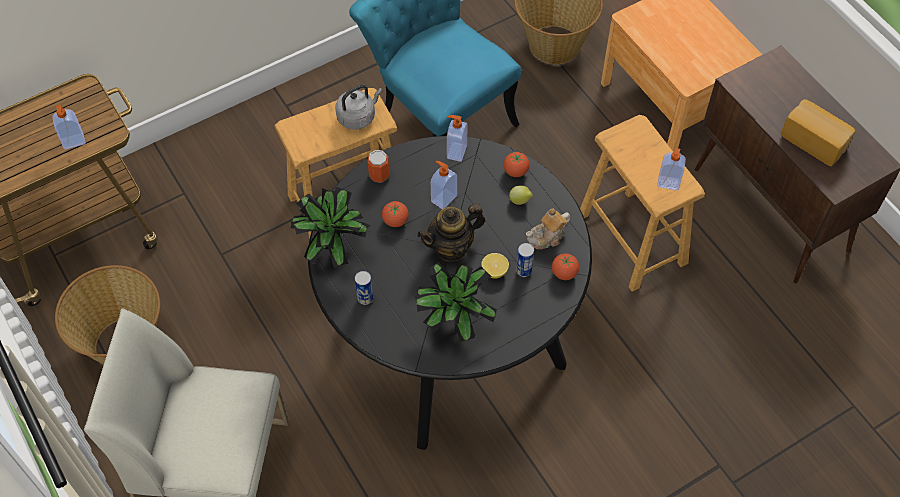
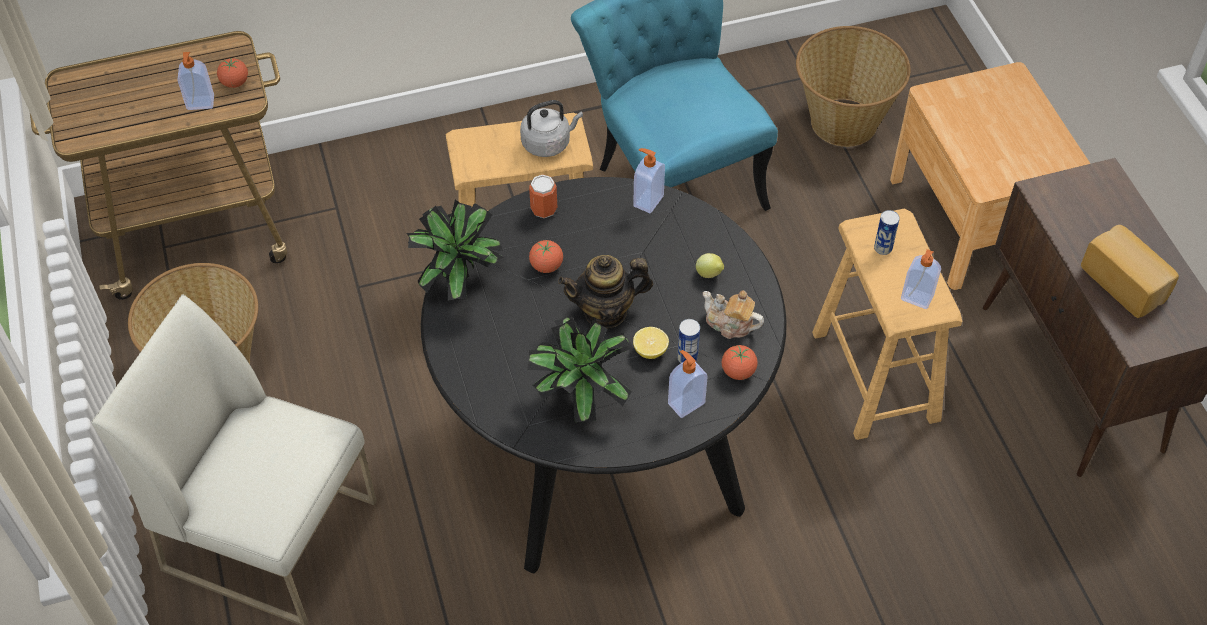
camera: 15 degrees right, 5 degrees down
can [355,271,373,305] -> can moved to [874,210,900,255]
soap dispenser [431,161,457,209] -> soap dispenser moved to [668,350,708,418]
tomato [503,152,530,177] -> tomato moved to [217,59,248,88]
teapot [526,208,571,249] -> teapot turned 45 degrees clockwise [703,290,764,339]

